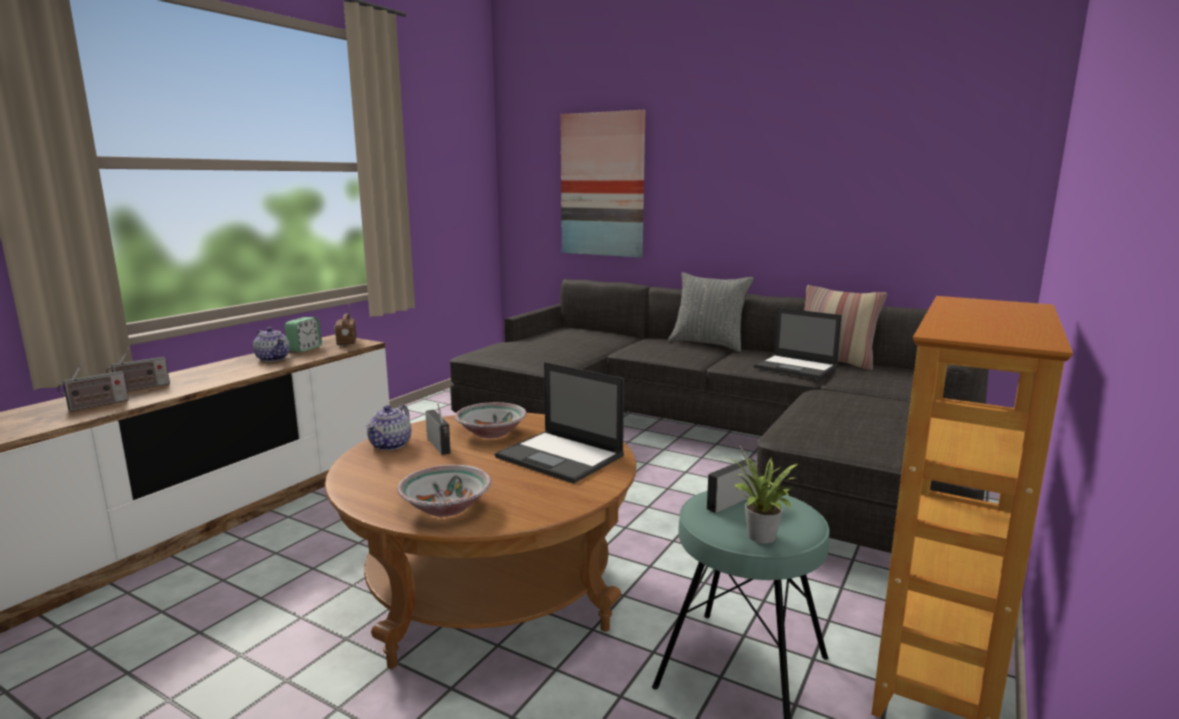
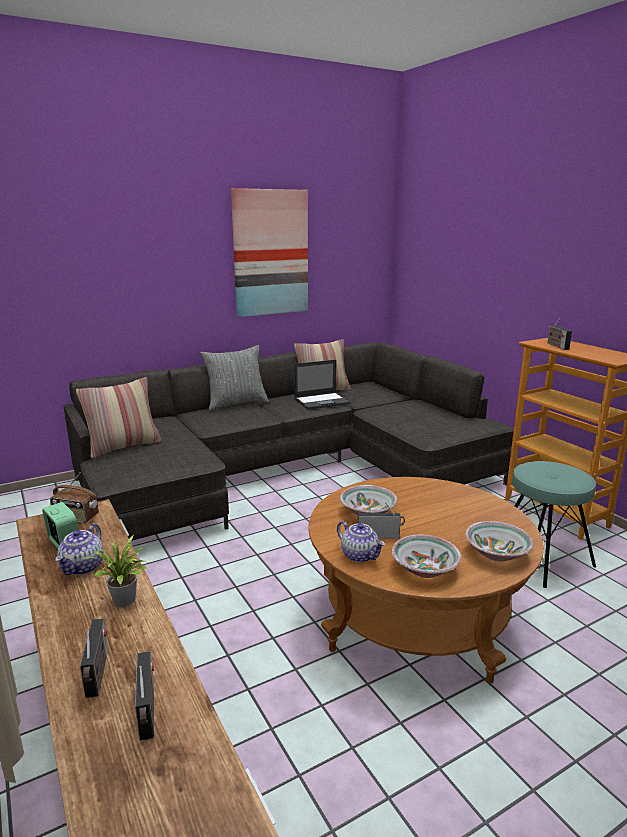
camera: 60 degrees left, 5 degrees up
teapot [253,327,290,362] -> teapot turned 120 degrees clockwise [55,524,104,575]
laptop [495,362,624,484] -> none
picture [560,110,645,258] -> picture moved to [231,188,308,317]
radio [707,446,759,513] -> radio moved to [547,317,572,350]
potted plant [726,456,798,543] -> potted plant moved to [83,535,149,607]
none -> pillow [76,377,161,458]
none -> bowl [392,535,462,578]

